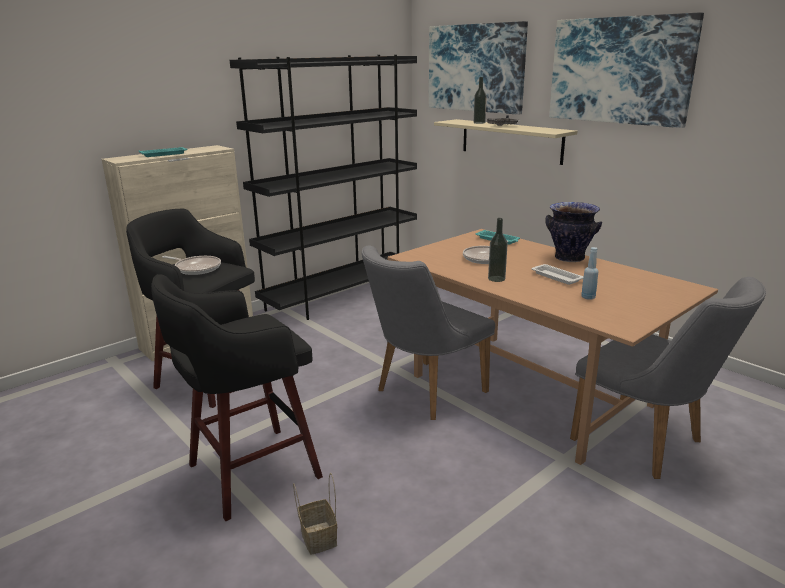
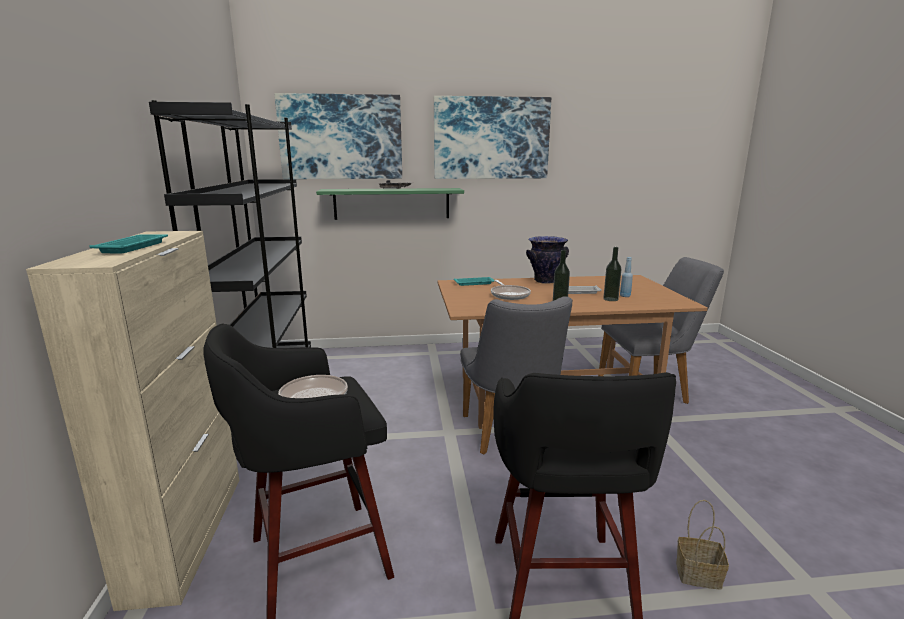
camera: 55 degrees left, 5 degrees down
beige shelf [434,119,578,165] -> green shelf [316,188,464,220]
bottle [474,77,487,124] -> bottle moved to [603,247,622,301]

